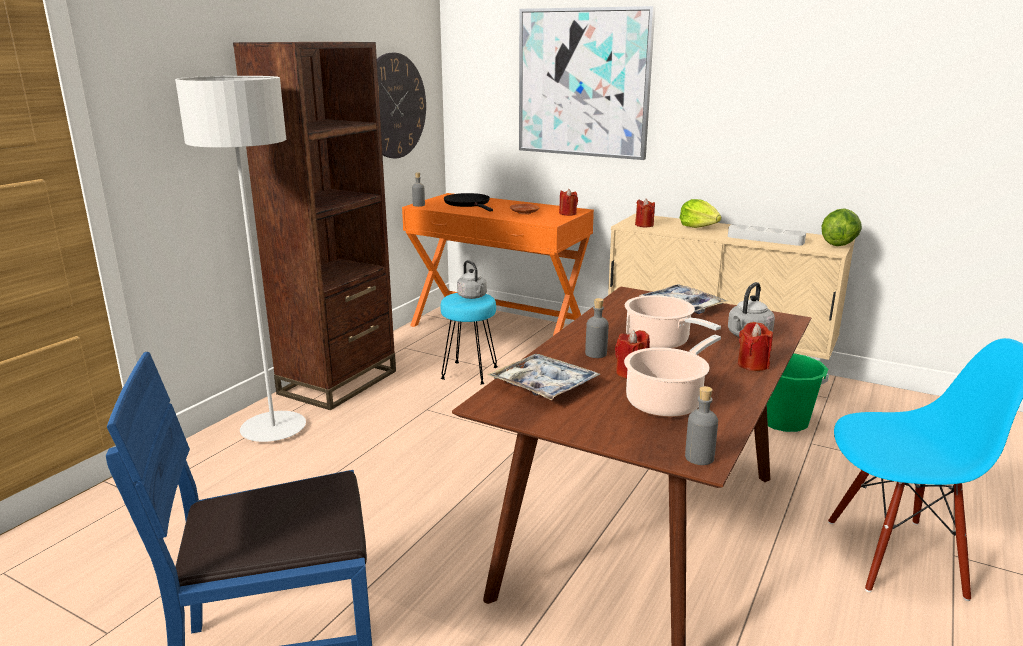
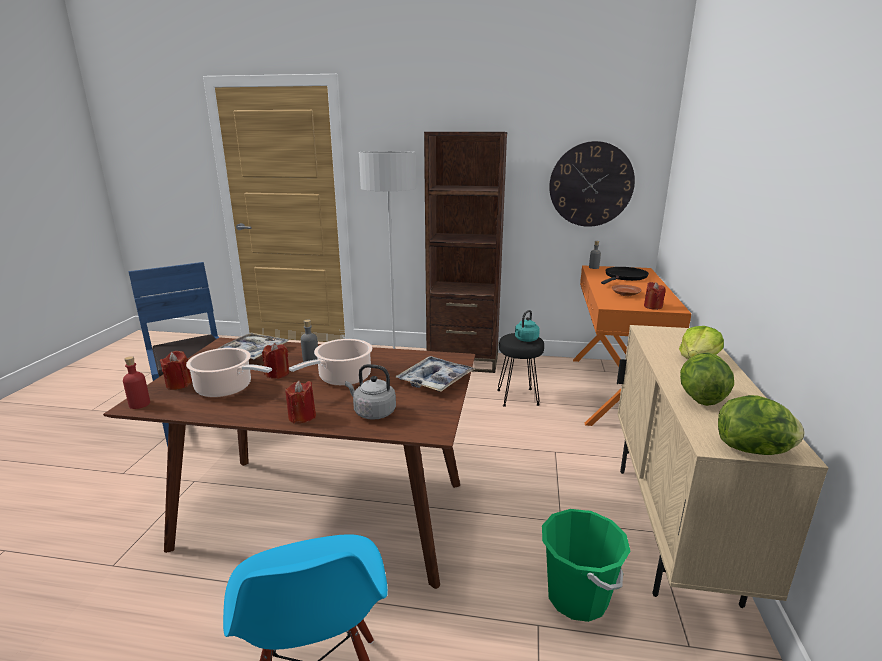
camera: 70 degrees right, 0 degrees up
turquoise stool [441,293,498,384] -> black stool [497,333,544,407]
grey kettle [457,260,487,299] -> turquoise kettle [515,310,540,342]
picture [519,6,655,160] -> none
red candle [635,198,655,227] -> red candle moved to [160,351,192,390]
grey bottle [685,386,718,465] -> red bottle [123,356,150,409]
grey tray [728,224,806,246] -> lettuce [680,352,734,406]

